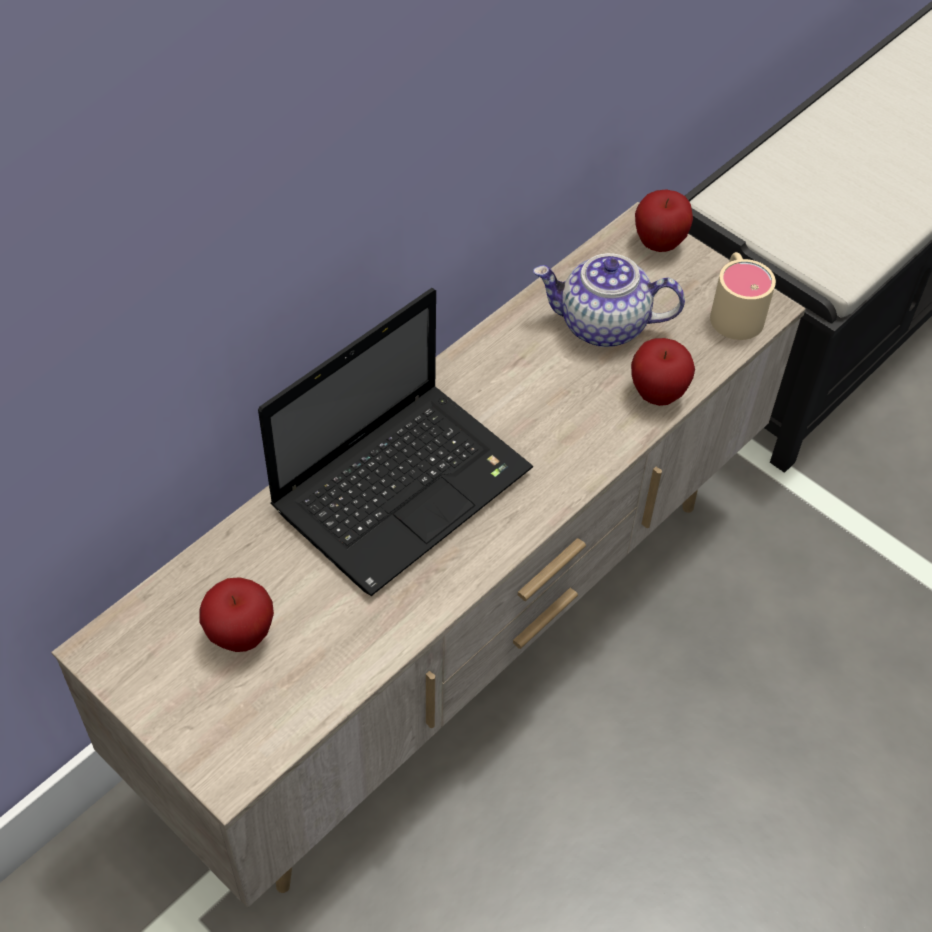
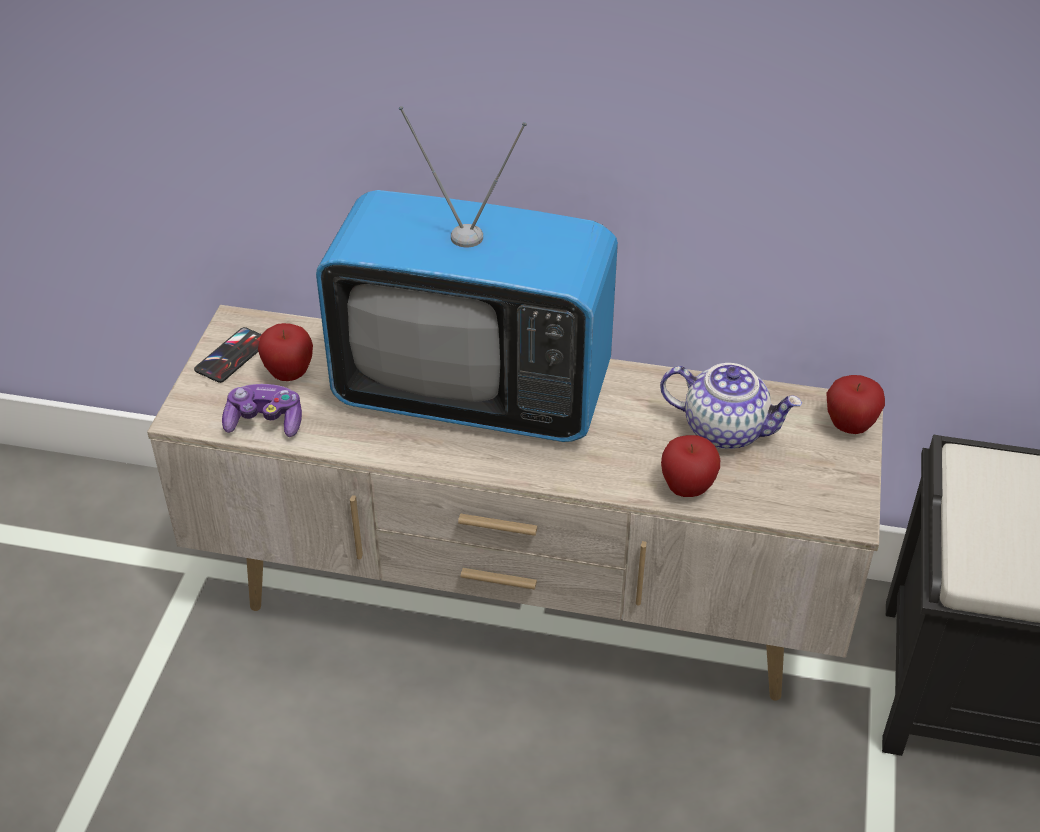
camera: 60 degrees right, 10 degrees down
laptop [258,288,533,596] -> television [316,106,618,442]
teapot [533,253,685,347] -> teapot turned 135 degrees clockwise [660,363,802,449]
beige mug [710,252,776,340] -> none
none -> phone [194,327,261,383]
none -> game controller [222,384,302,437]

